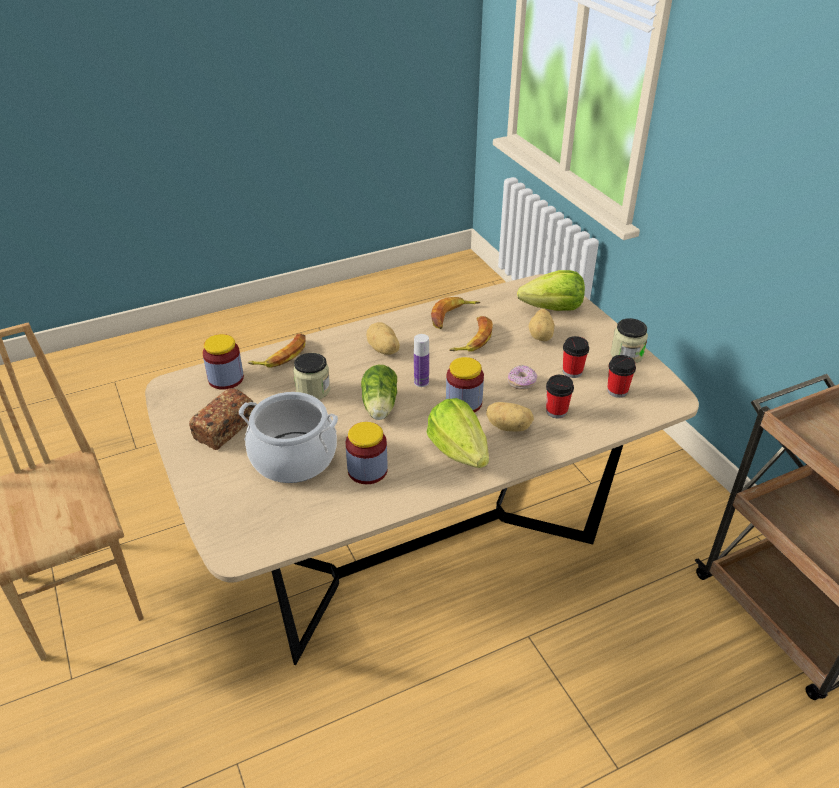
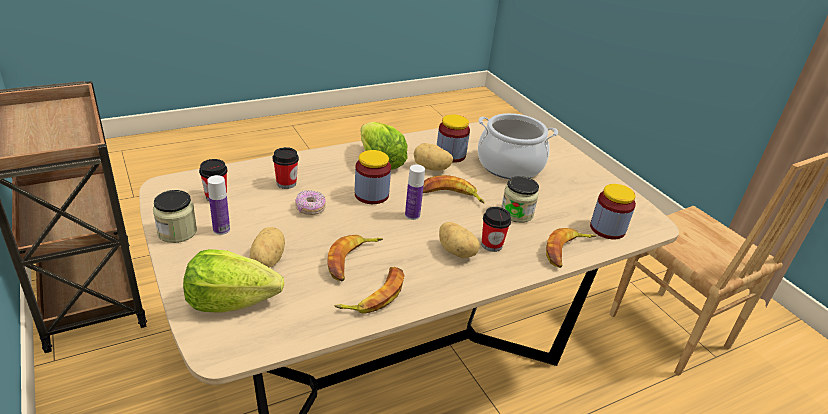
camera: 175 degrees right, 5 degrees down
bread [189,388,255,450] -> none
lettuce [361,365,397,420] -> banana [423,175,485,203]
potato [486,402,534,432] -> potato moved to [414,143,453,171]
cup [563,336,589,378] -> cup moved to [481,207,511,252]
none -> bottle [207,175,230,235]

